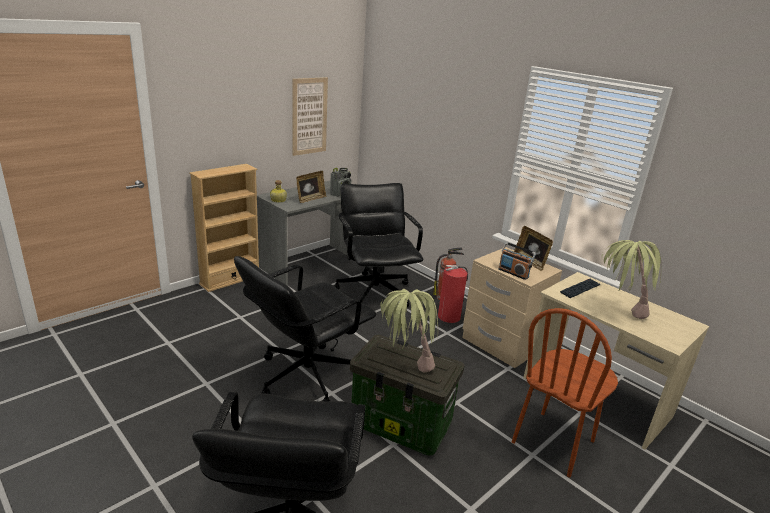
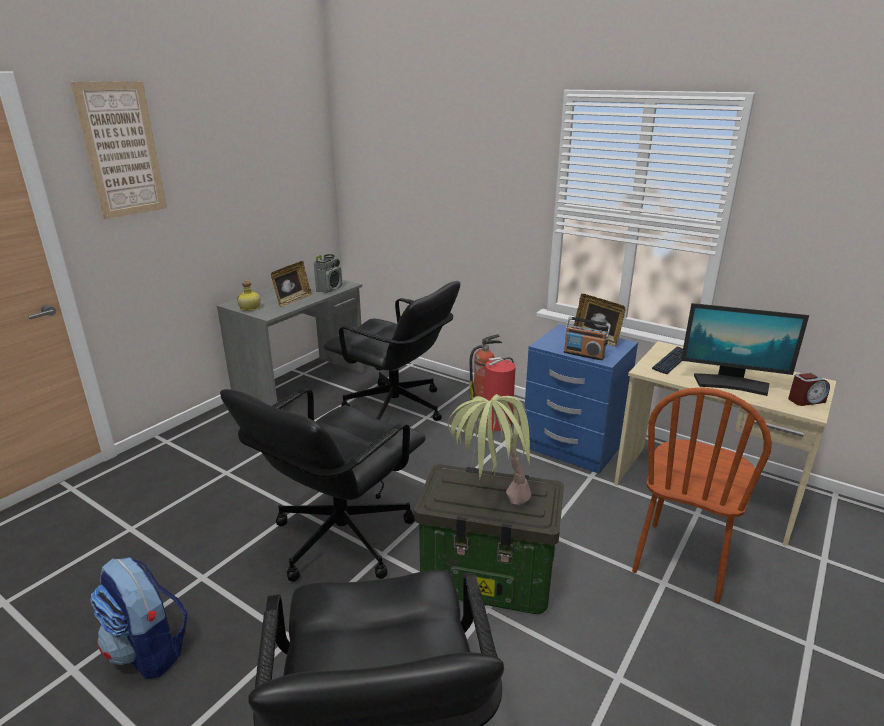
camera: 10 degrees left, 0 degrees up
beige bookcase [189,164,259,292] -> none
picture [293,77,328,156] -> picture moved to [71,81,167,220]
black office chair [334,183,424,307] -> black office chair turned 150 degrees clockwise [323,281,460,421]
beige nightstand [462,247,562,368] -> blue nightstand [525,324,638,474]
potted plant [602,240,661,319] -> monitor [681,303,809,396]
none -> backpack [90,557,188,679]
none -> alarm clock [788,372,830,406]

